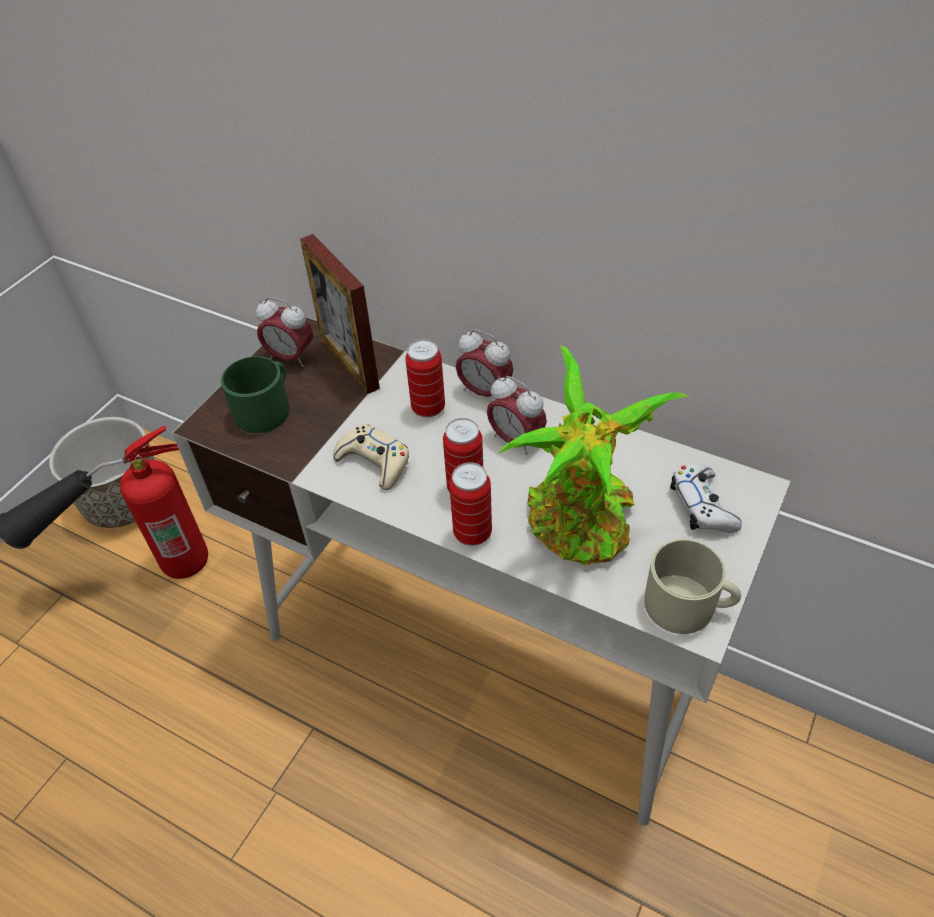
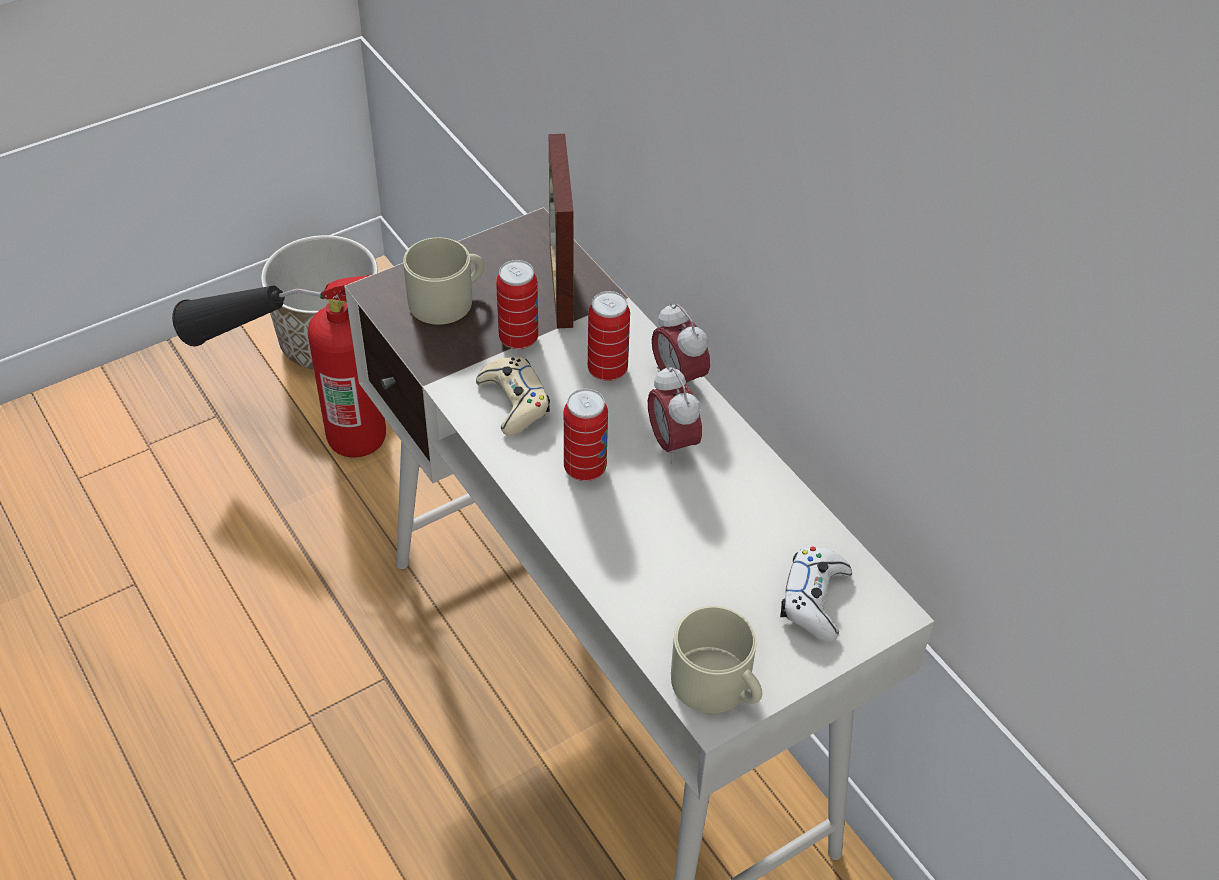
camera: 25 degrees right, 0 degrees up
green mug [221,356,290,433] -> beige mug [403,237,484,325]
alarm clock [256,297,313,367] -> none
can [449,462,492,546] -> can moved to [496,260,538,350]
potted plant [498,345,688,565] -> none

